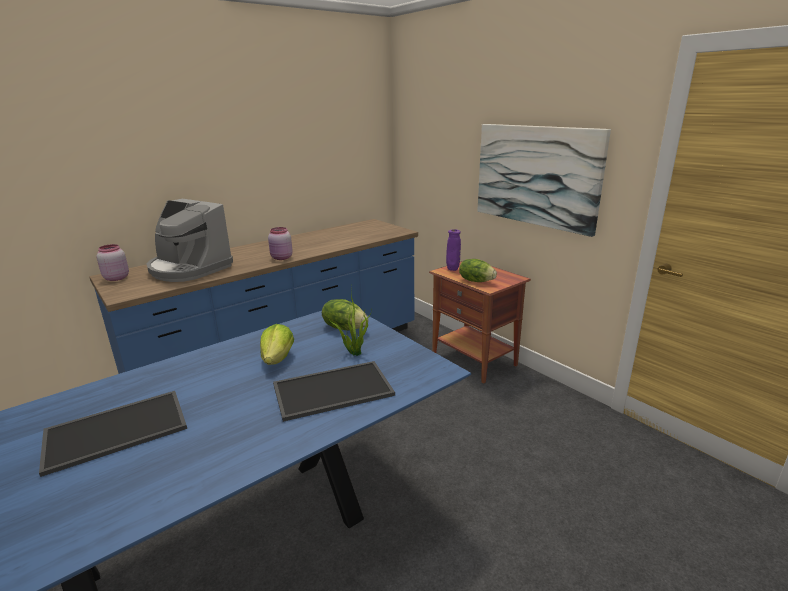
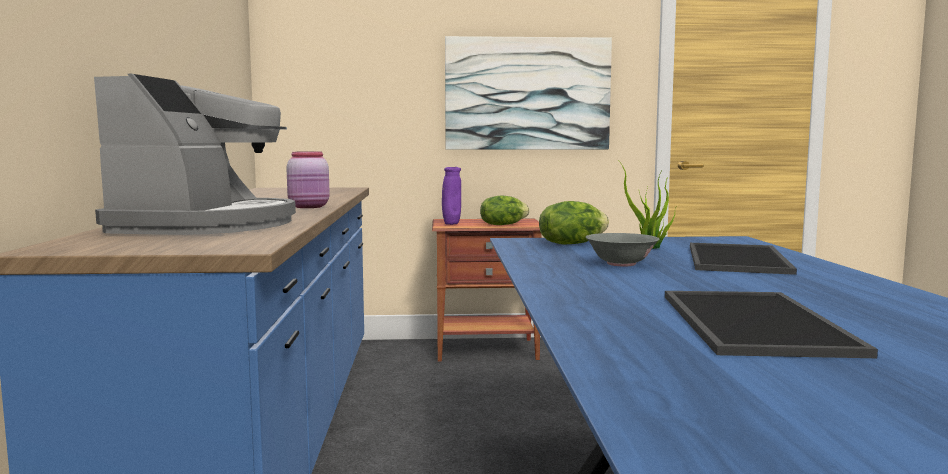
camera: 55 degrees left, 15 degrees down
pink jar [97,244,129,281] -> none
coffee machine [146,199,233,282] -> coffee machine turned 60 degrees counterclockwise [94,74,296,235]
lettuce [260,324,294,365] -> grey bowl [586,233,660,266]

